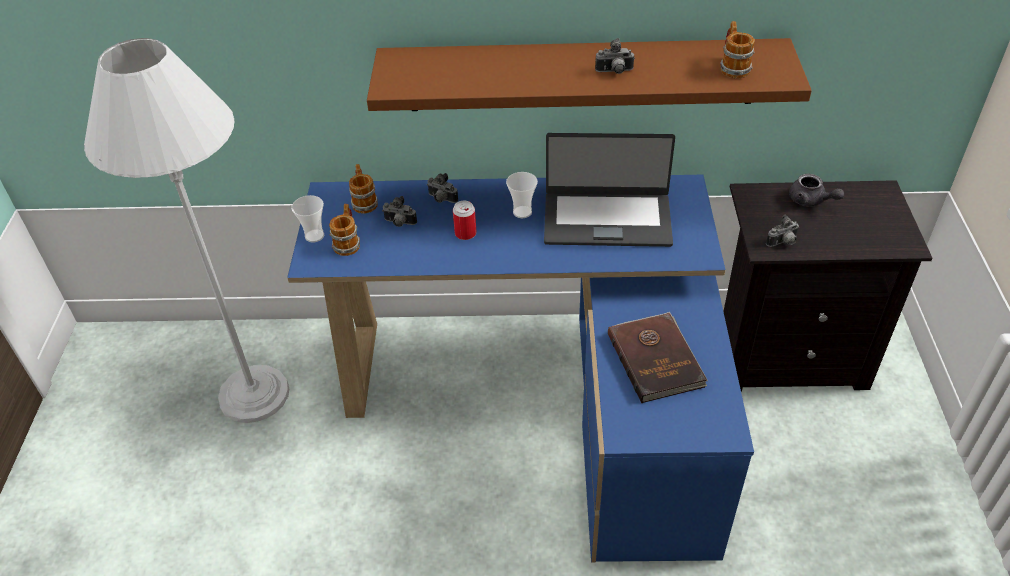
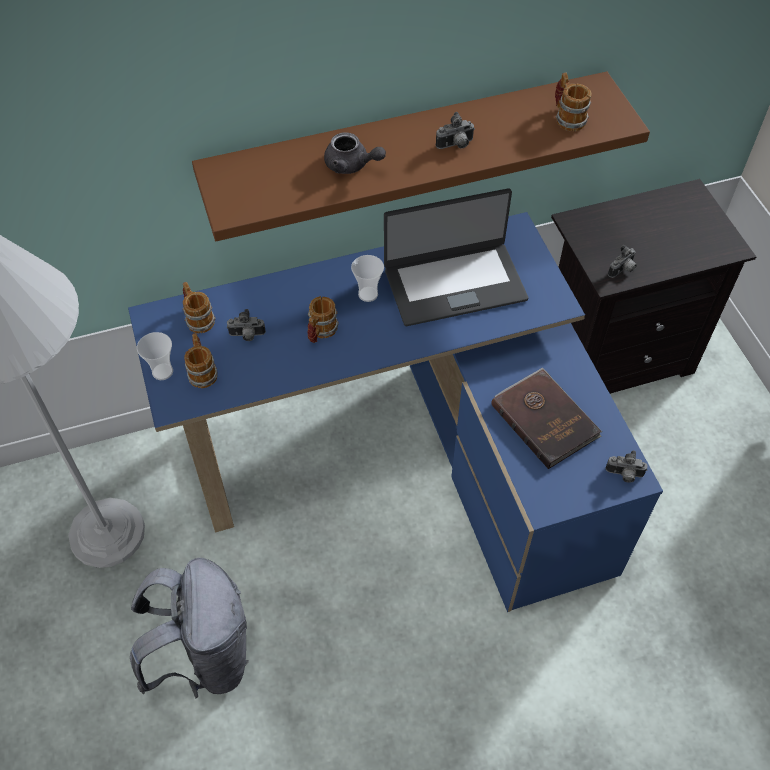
camera: 20 degrees left, 10 degrees up
camera [427,173,458,203] -> camera moved to [606,450,648,483]
can [453,201,476,240] -> mug [308,296,339,343]
grey teapot [789,174,844,207] -> grey teapot moved to [324,132,386,174]
none -> grey backpack [130,558,249,699]

